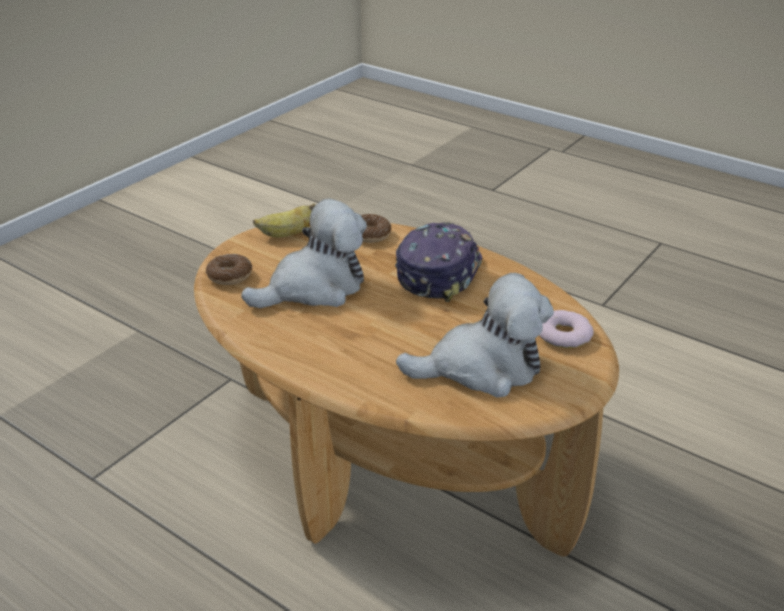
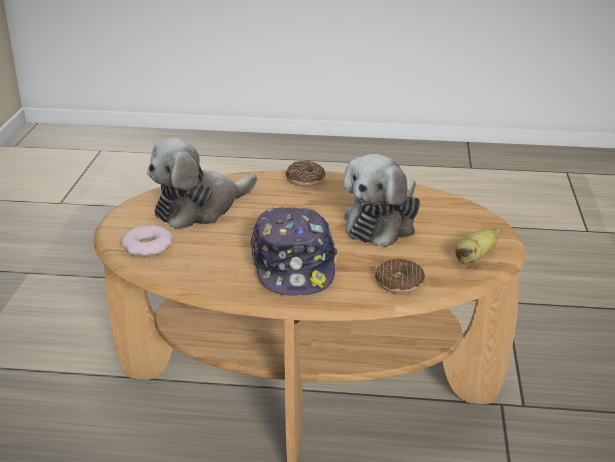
camera: 150 degrees right, 5 degrees down
donut [206,254,252,285] -> donut moved to [286,161,325,187]

